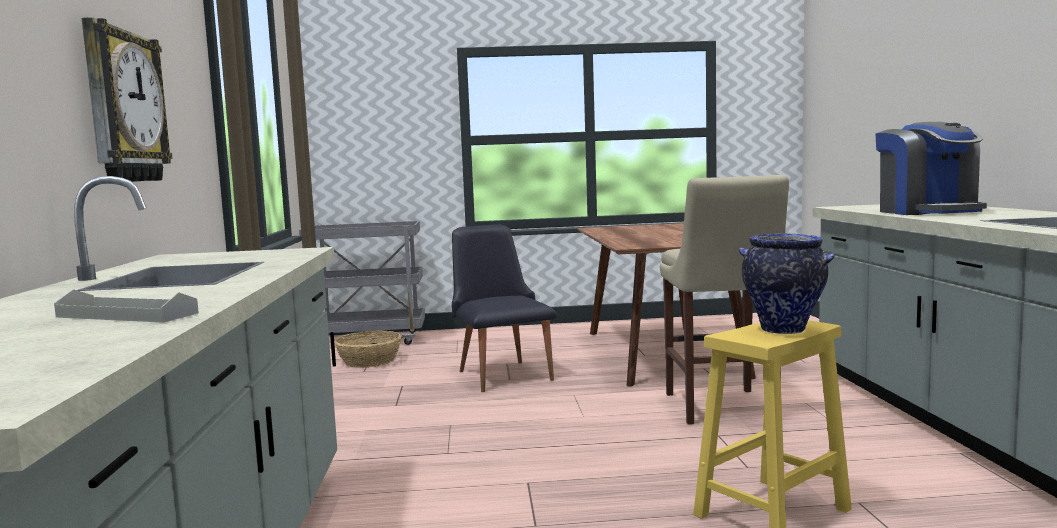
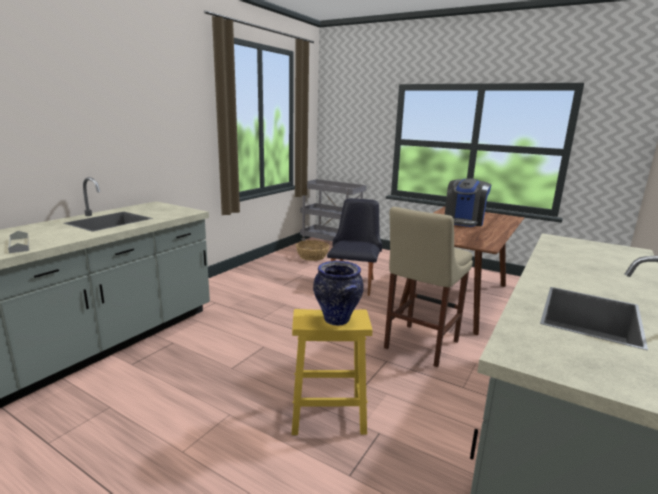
camera: 35 degrees right, 10 degrees up
wall clock [82,17,173,182] -> none
coffee machine [875,122,987,215] -> coffee machine moved to [445,178,492,227]

